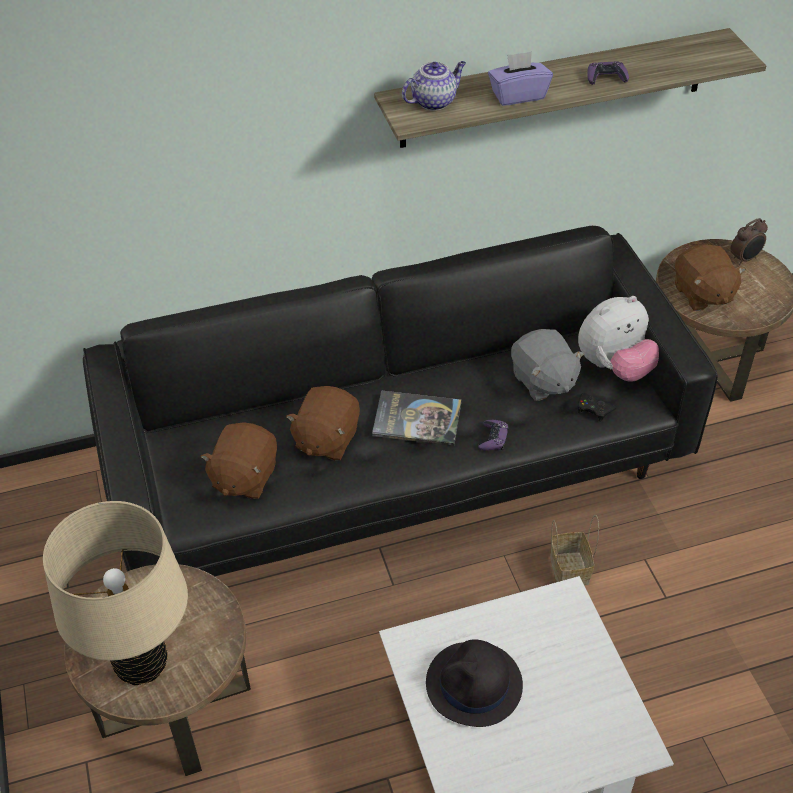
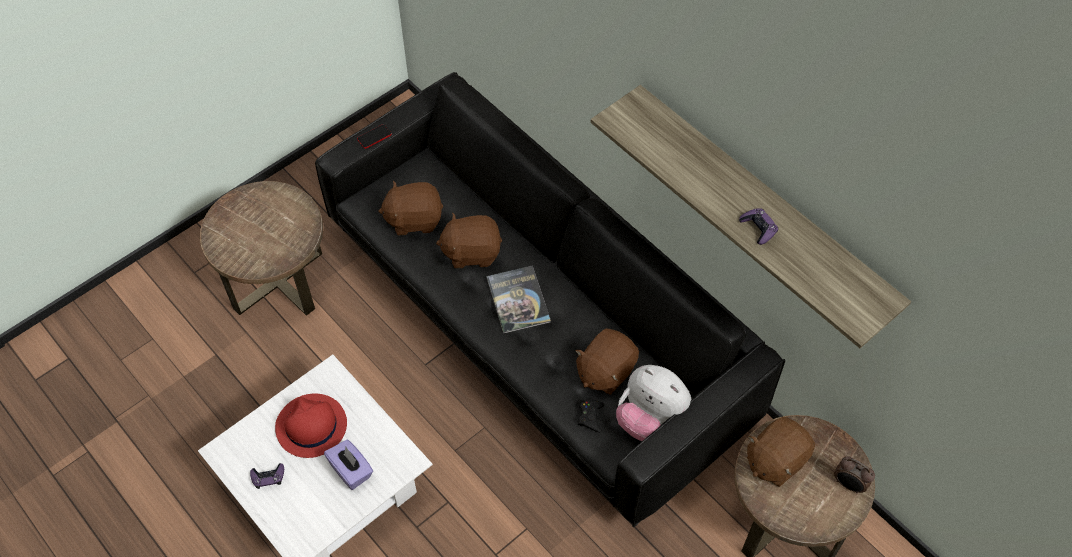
camera: 65 degrees right, 10 degrees up
beige table lamp [43,501,188,685] -> none
teapot [402,61,466,111] -> none
black hat [426,639,523,727] -> red hat [275,394,347,458]
purple game controller [478,420,509,451] -> purple game controller moved to [250,463,284,489]
purple tissue box [488,51,553,106] -> purple tissue box moved to [324,440,373,490]
grey plush toy [511,329,584,401] -> brown plush toy [575,329,639,395]
basket [550,515,599,586] -> none
none -> phone [357,124,392,149]

